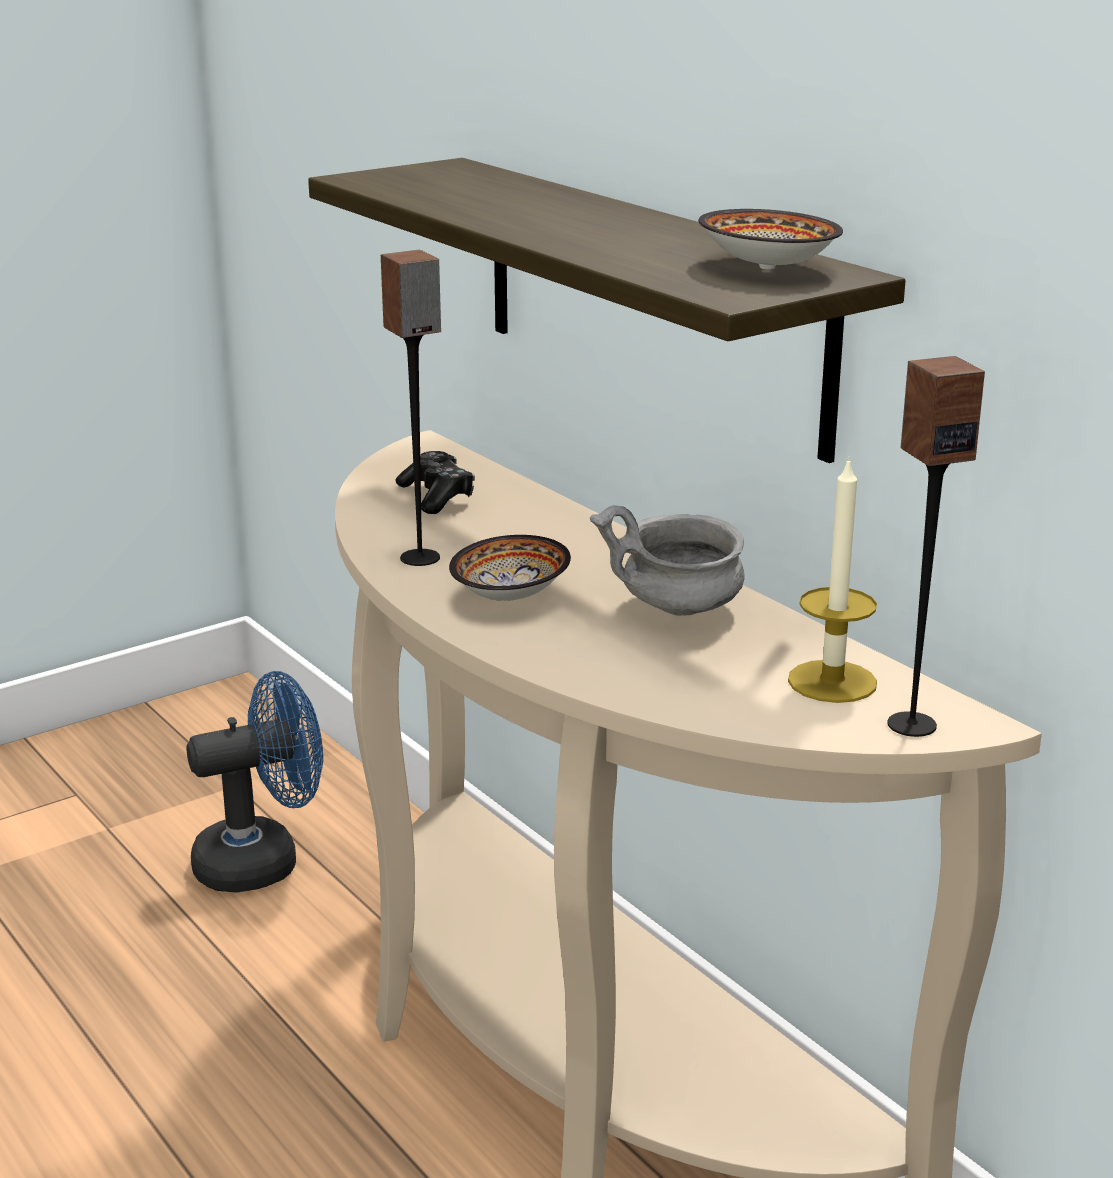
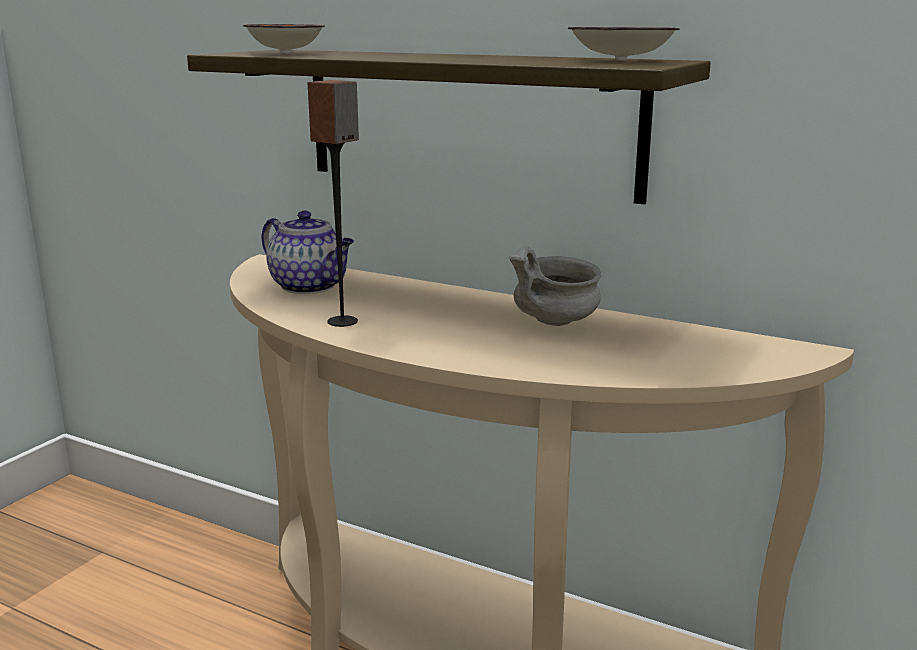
camera: 25 degrees left, 5 degrees down
blue fan [187,671,323,893] -> none
game controller [396,451,475,514] -> teapot [261,210,354,294]
bowl [449,535,571,601] -> bowl moved to [243,24,325,54]
candle [788,456,877,703] -> none
speaker [887,356,985,737] -> none

